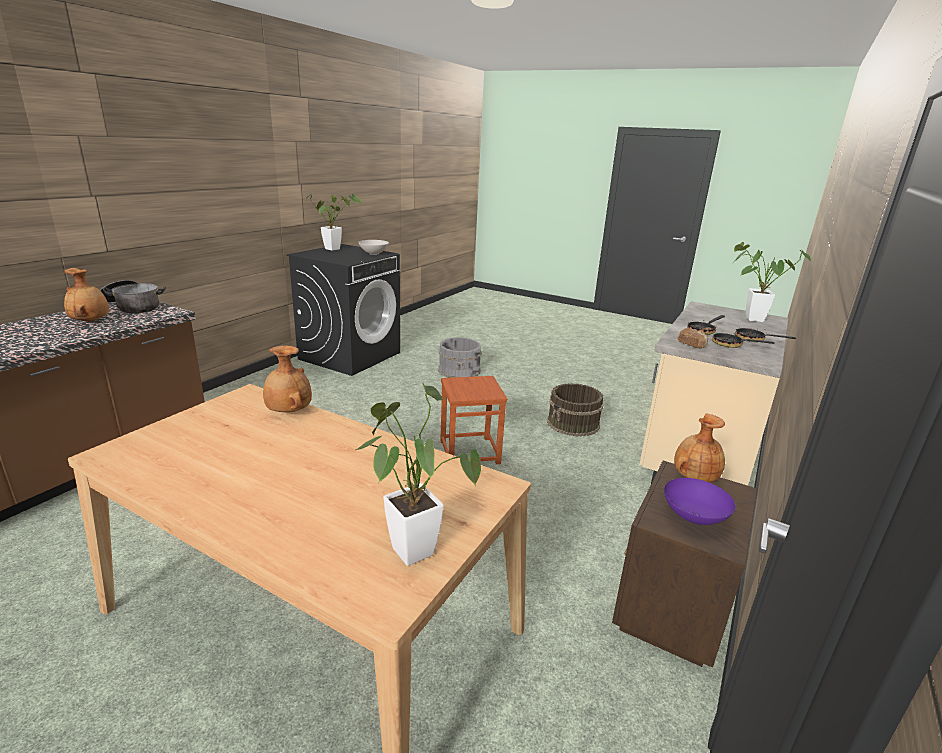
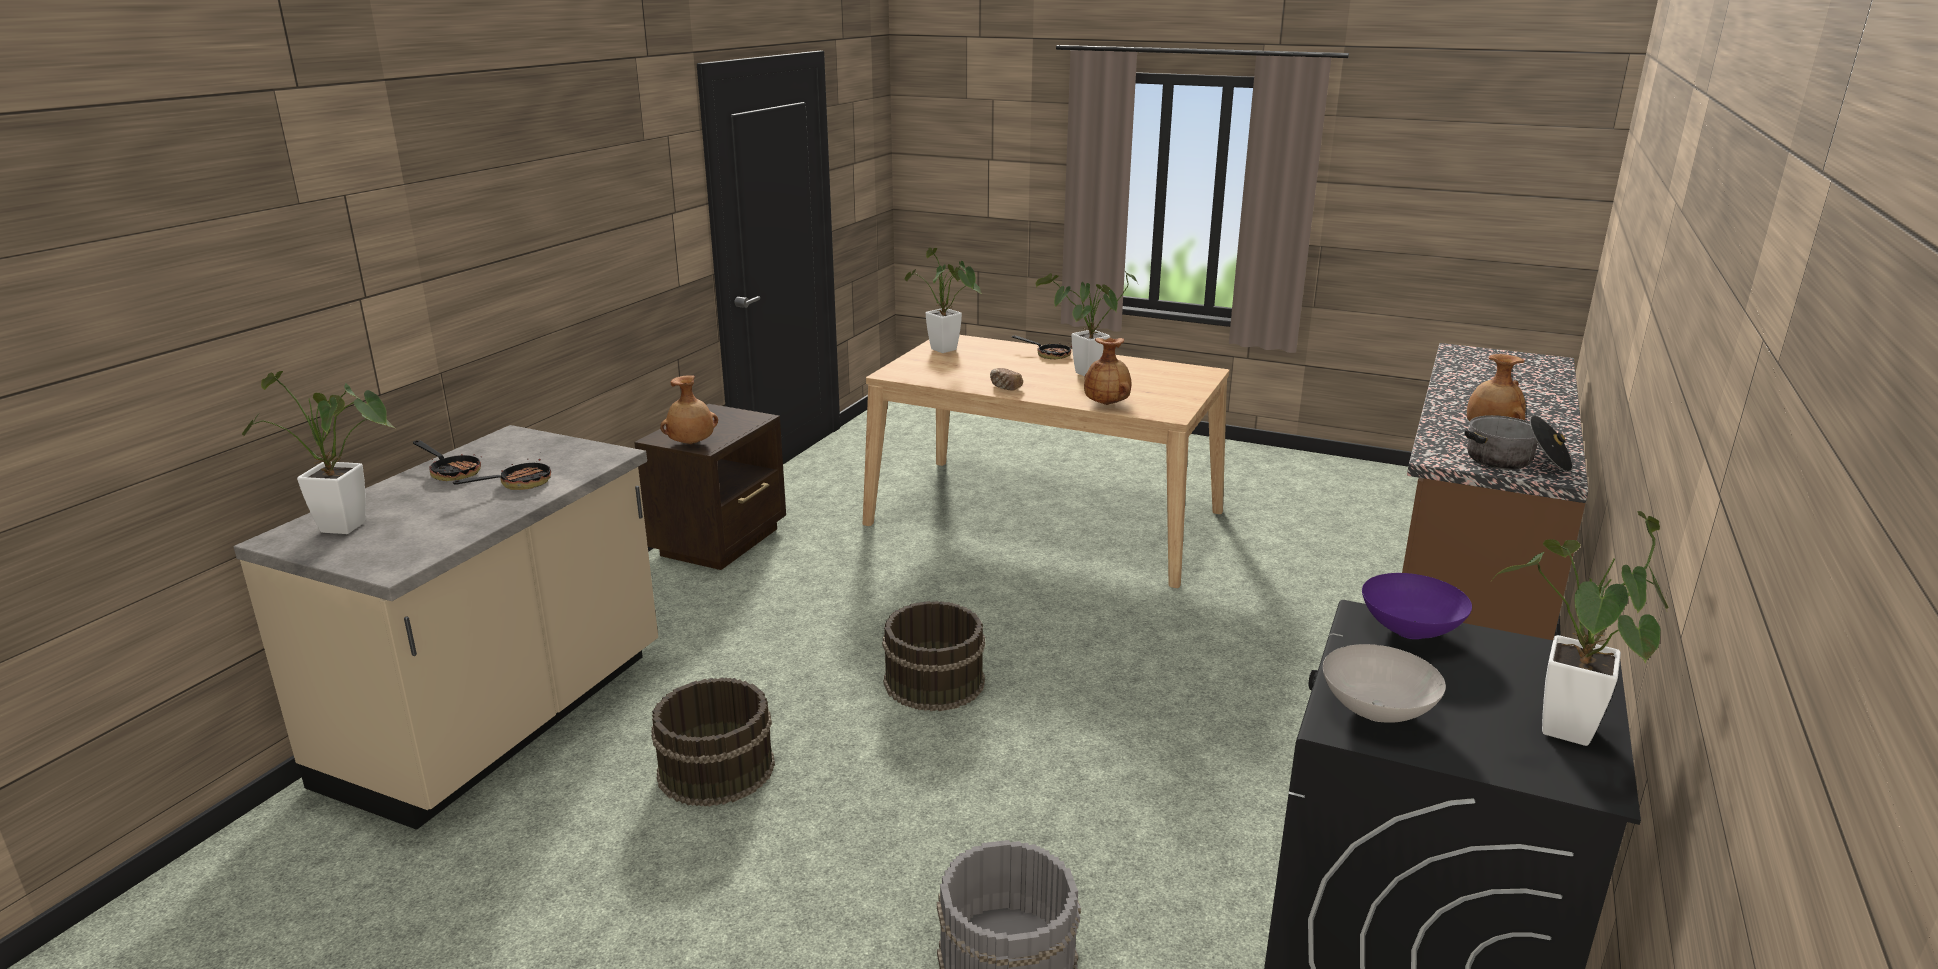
camera: 175 degrees right, 0 degrees up
brown stool [440,376,507,464] -> brown bucket [882,601,985,711]
purple bowl [664,478,736,525] -> purple bowl moved to [1362,573,1472,639]
bread [678,328,708,348] -> bread moved to [990,368,1023,391]
frying pan [712,329,775,348] -> frying pan moved to [1012,336,1072,359]
none -> potted plant [1035,271,1138,376]

